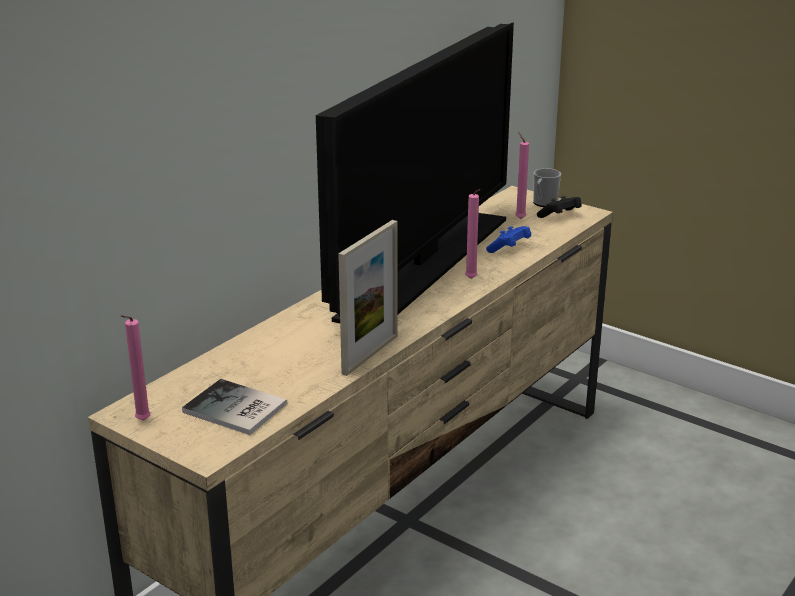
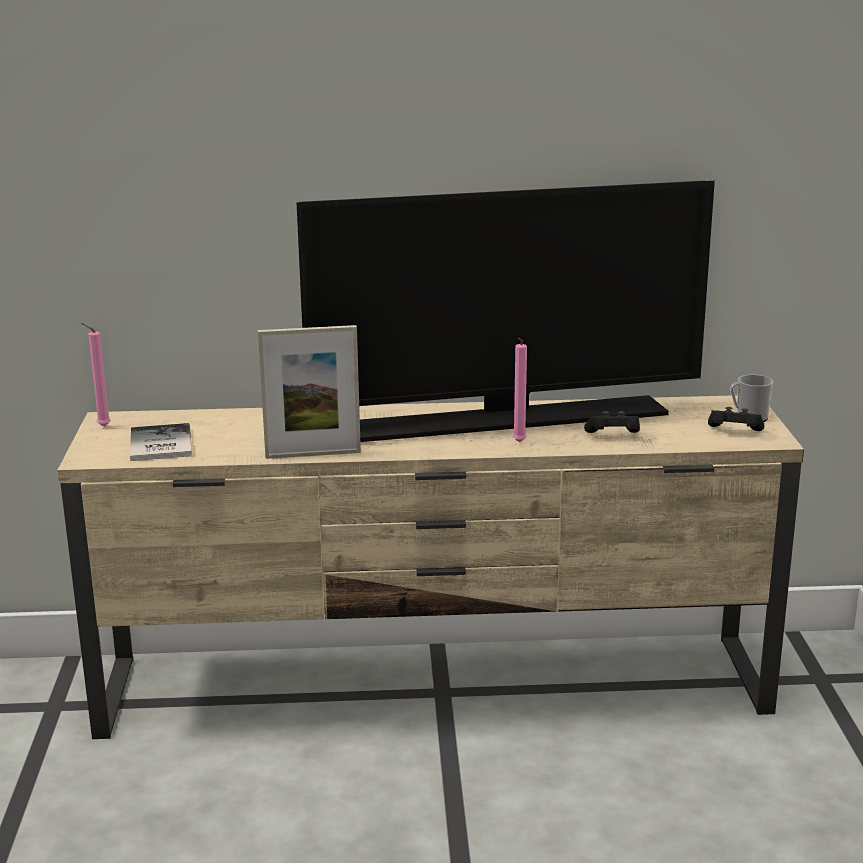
camera: 50 degrees right, 5 degrees down
blue game controller [486,226,531,253] -> black game controller [584,411,640,433]
pink candle [515,132,529,219] -> none

